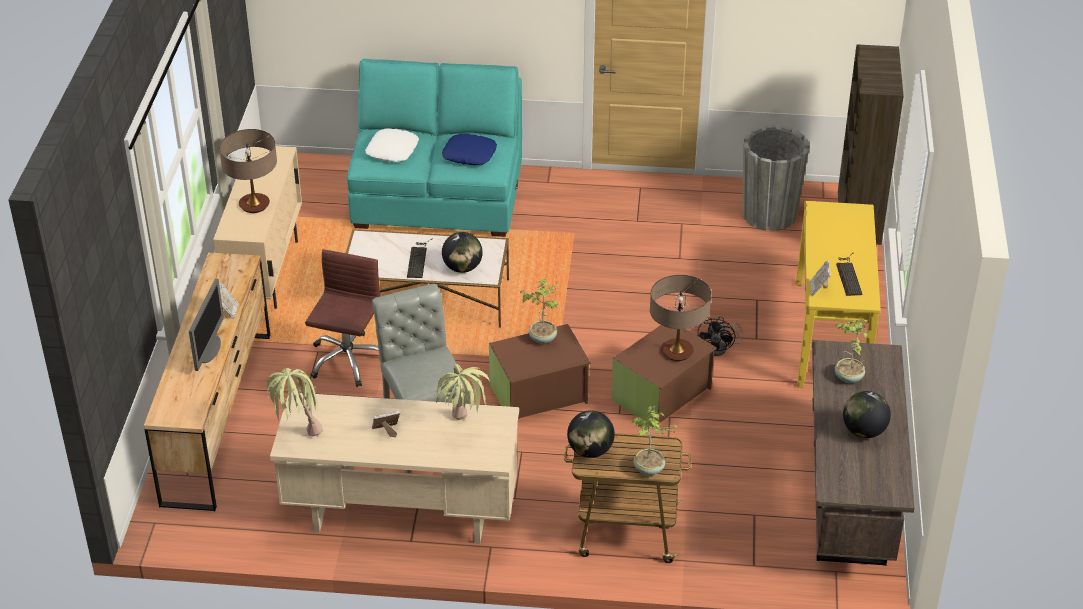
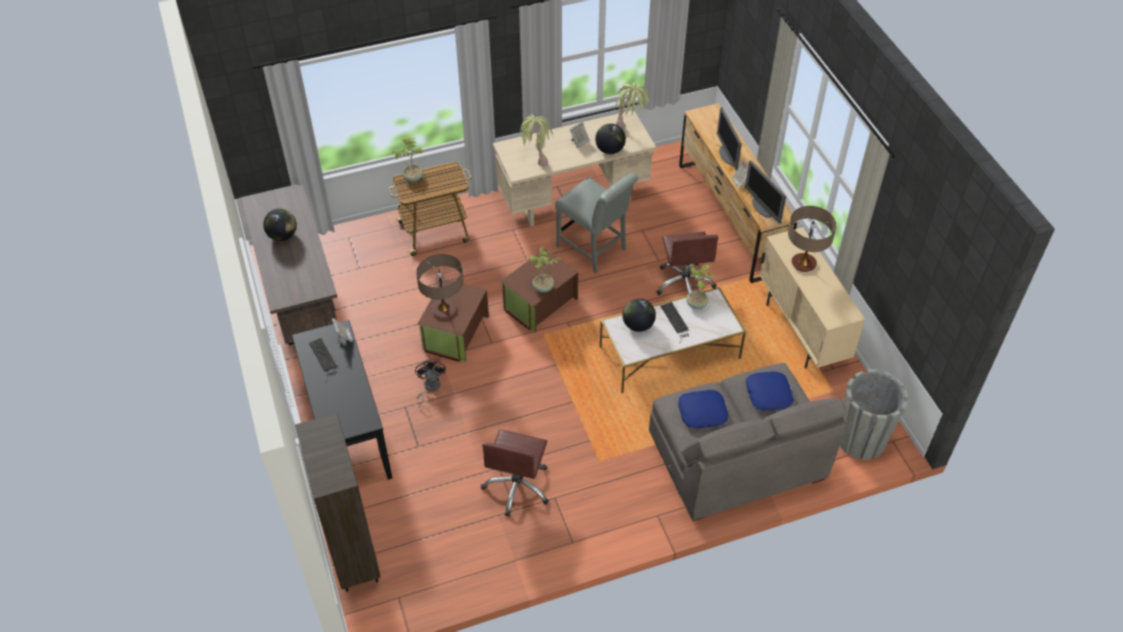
camera: 155 degrees right, 10 degrees up
turquoise sofa [347,59,522,237] -> grey sofa [649,363,846,521]
white pillow [365,128,419,162] -> blue pillow [746,371,794,411]
globe [567,410,615,458] -> globe moved to [595,124,626,154]
grey planter [743,125,810,231] -> grey planter moved to [840,369,909,460]
yellow console table [796,201,881,387] -> black console table [292,320,392,480]
potted plant [835,319,868,383] -> potted plant moved to [687,264,715,309]
none -> brown office chair [481,429,549,517]
none -> monitor [745,161,786,223]

